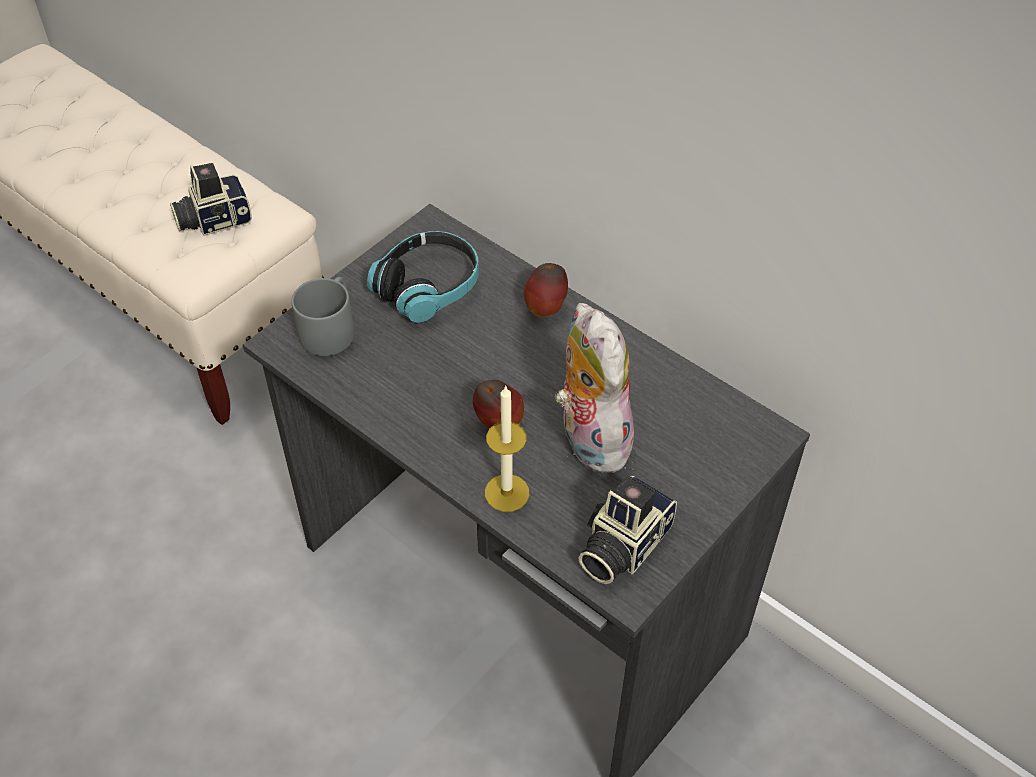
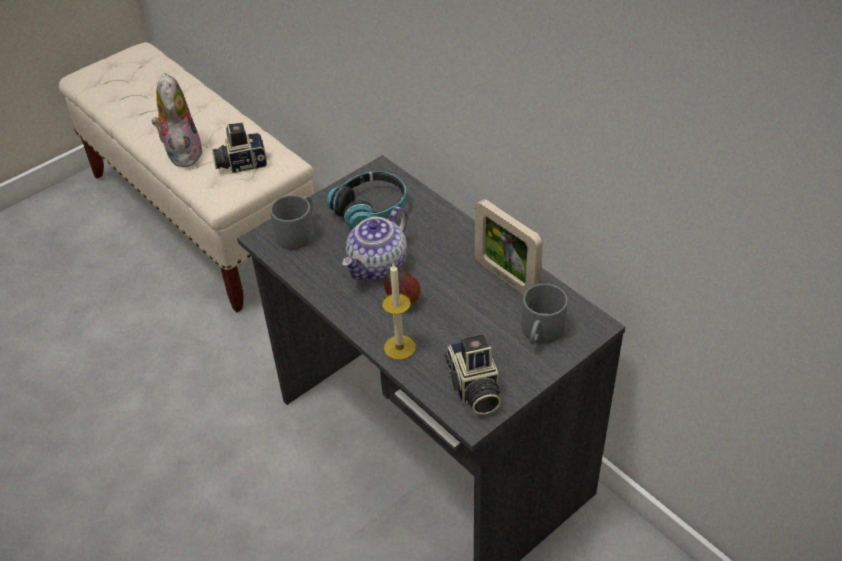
camera: 10 degrees right, 5 degrees down
apple [524,263,568,317] -> none
plush toy [555,303,634,473] -> plush toy moved to [152,73,203,167]
camera [578,476,677,584] -> camera turned 60 degrees counterclockwise [444,334,501,415]
none -> teapot [342,206,407,280]
none -> picture frame [475,199,543,295]
none -> grey mug [522,284,568,344]

